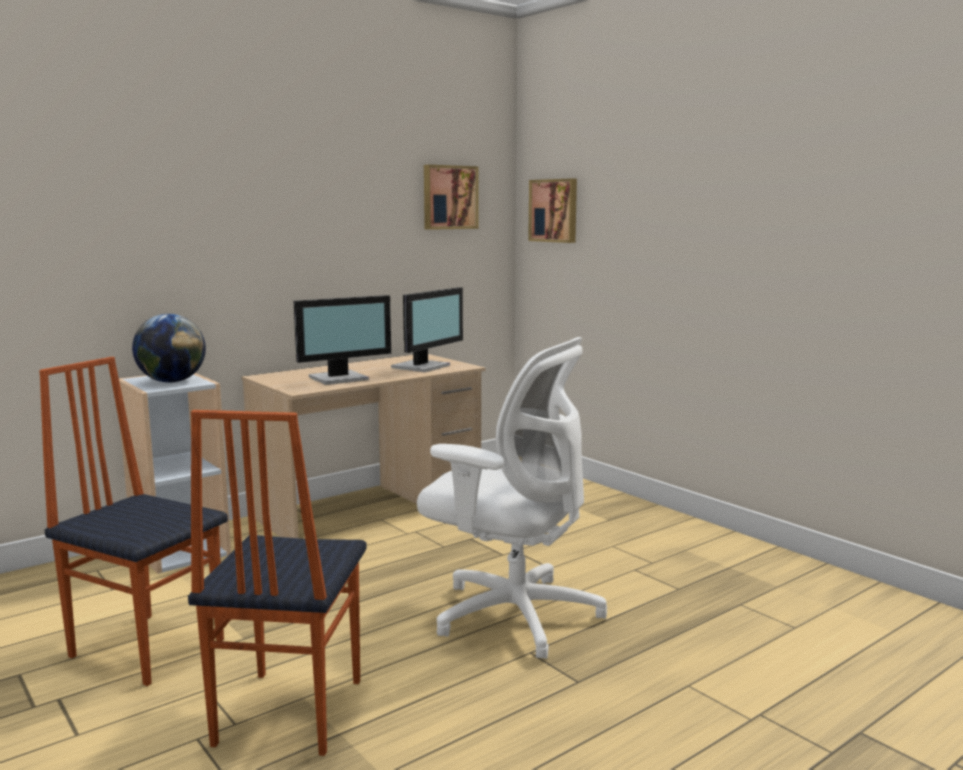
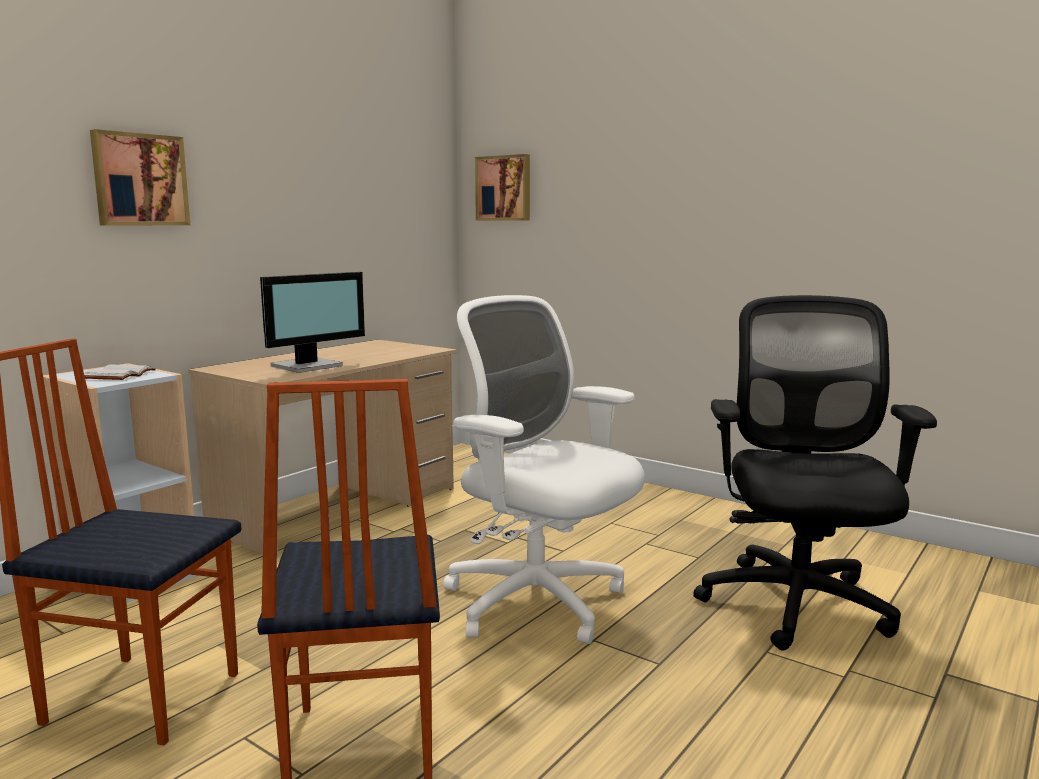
camera: 15 degrees left, 0 degrees up
globe [132,314,206,383] -> white book [84,364,156,380]
monitor [391,287,463,372] -> none
white office chair [417,337,607,659] -> white office chair turned 150 degrees counterclockwise [443,295,645,644]
picture [424,165,479,230] -> picture moved to [90,129,190,226]
none -> black office chair [693,295,937,651]

